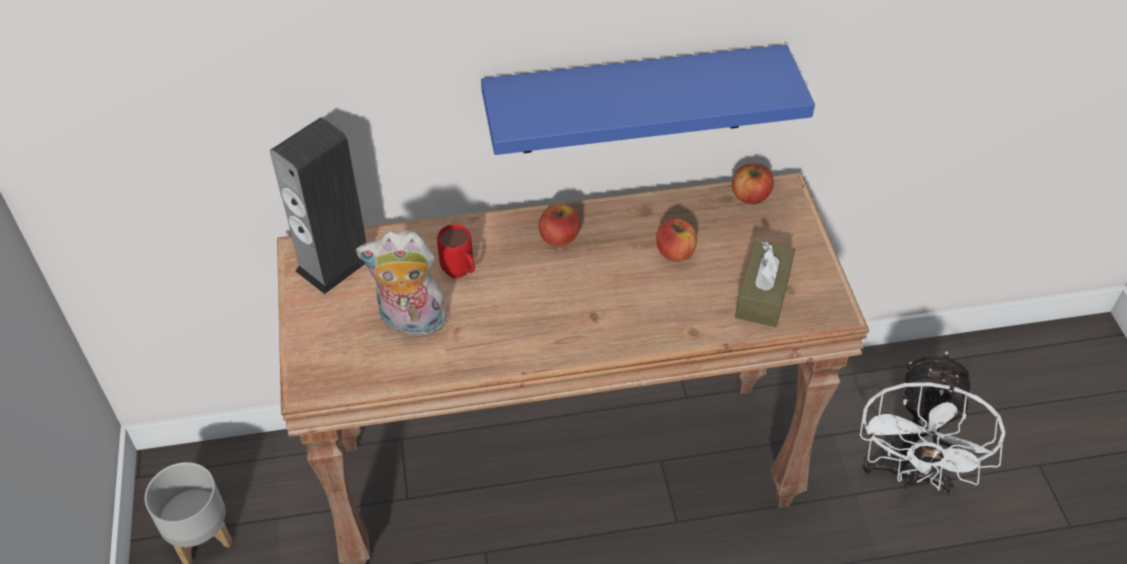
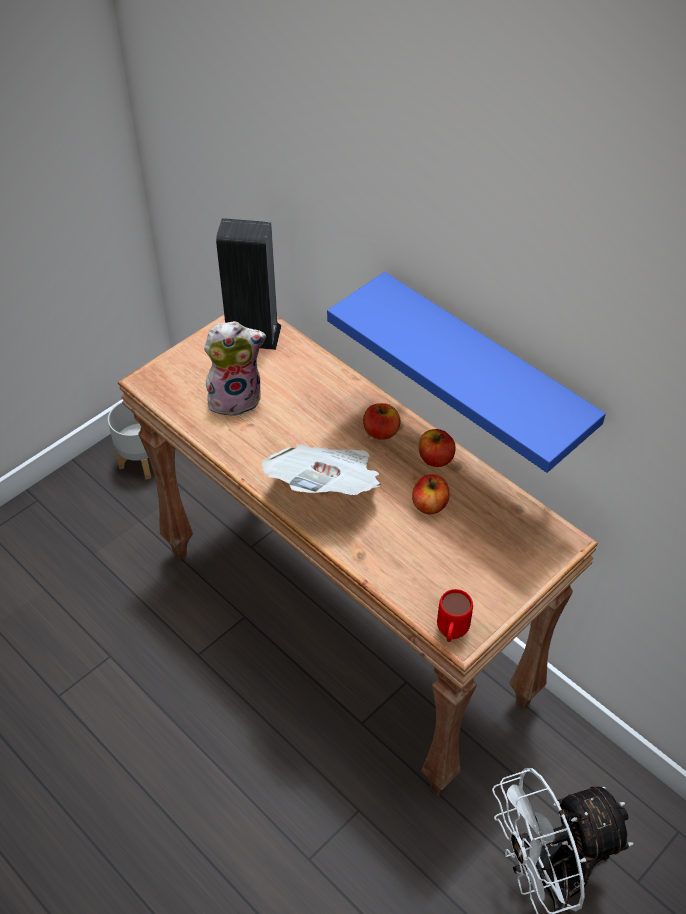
camera: 55 degrees right, 0 degrees up
plush toy [356,231,453,336] -> plush toy turned 105 degrees clockwise [204,321,266,416]
red mug [437,224,475,278] -> red mug moved to [437,589,473,642]
apple [732,164,774,204] -> apple moved to [419,429,456,467]
brown tissue box [735,240,795,327] -> none
none -> newspaper [262,444,381,495]

